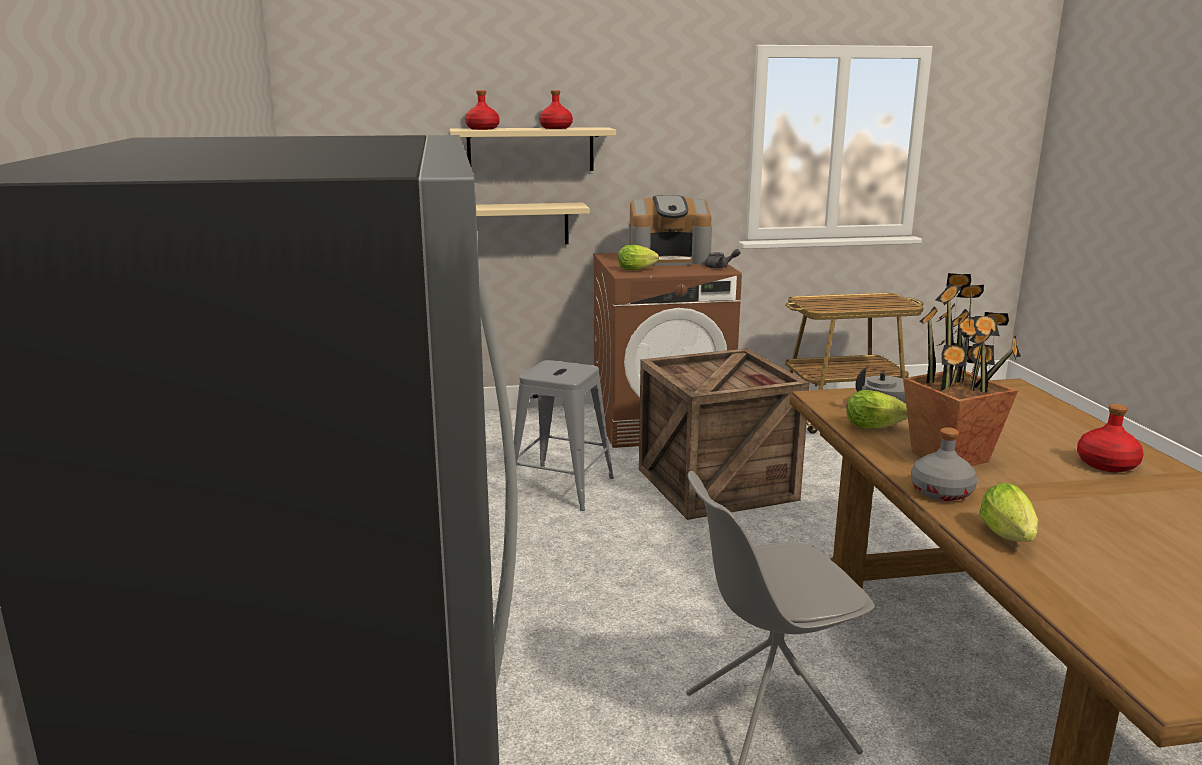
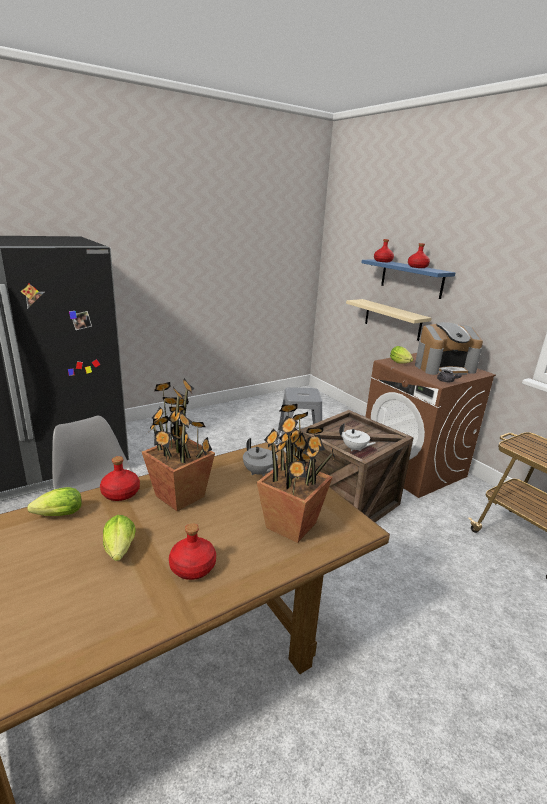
camera: 65 degrees right, 5 degrees up
beige shelf [450,127,616,171] -> blue shelf [361,259,455,299]
coffee machine [628,195,712,266] -> coffee machine turned 75 degrees counterclockwise [415,322,483,375]
lettuce [846,390,908,429] -> lettuce moved to [103,515,136,561]
grey bottle [911,427,977,501] -> red bottle [100,456,140,501]
none -> potted plant [257,404,335,543]
none -> white teapot [339,423,376,452]

